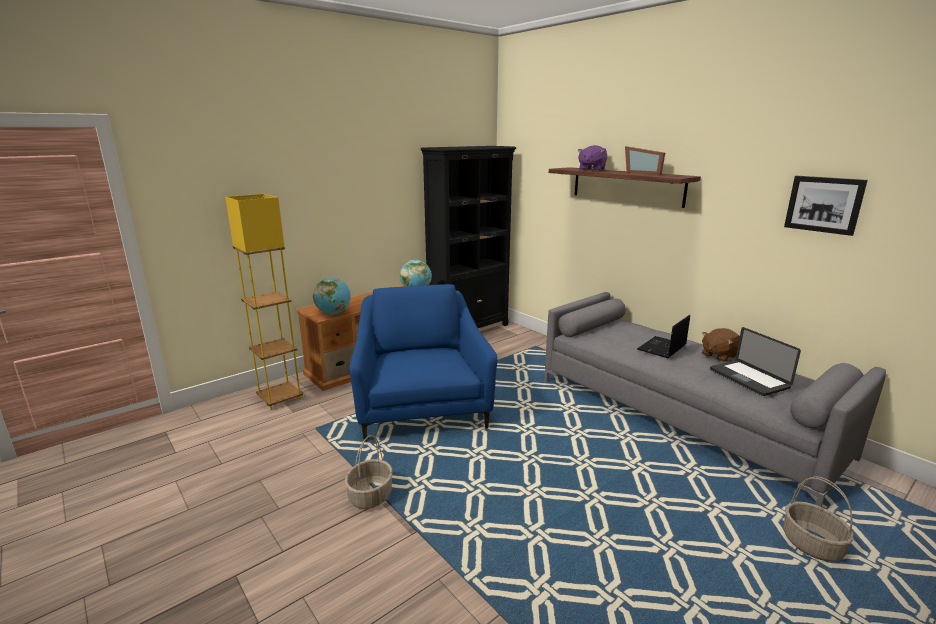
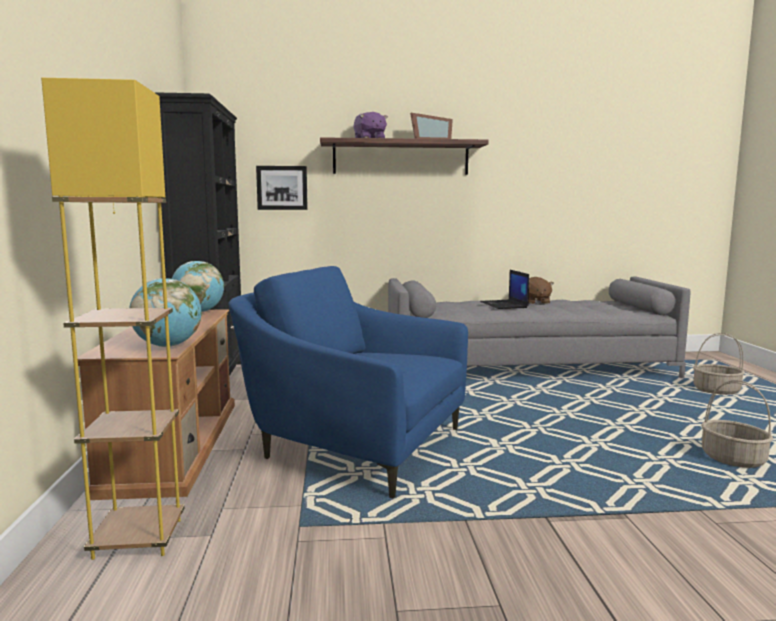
camera: 55 degrees left, 10 degrees down
basket [345,435,393,509] -> basket moved to [701,380,773,468]
laptop [710,327,801,396] -> none
picture [784,176,868,236] -> picture moved to [256,166,308,210]

